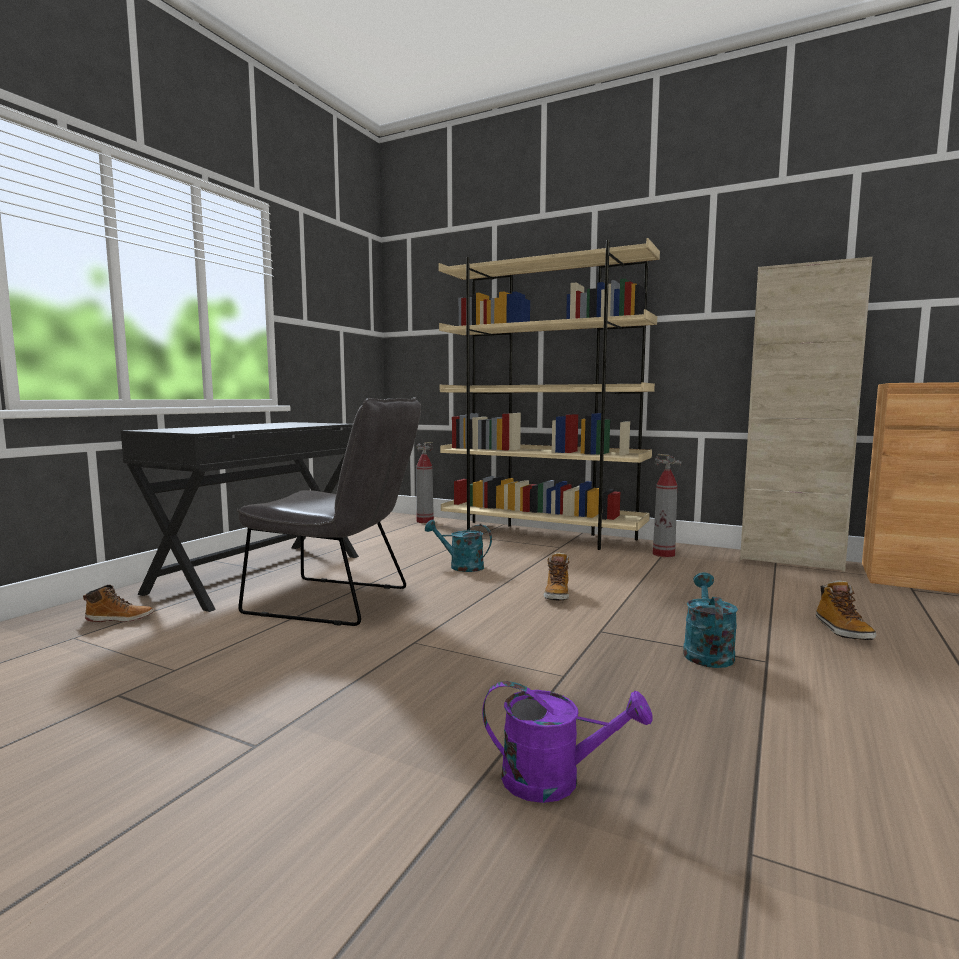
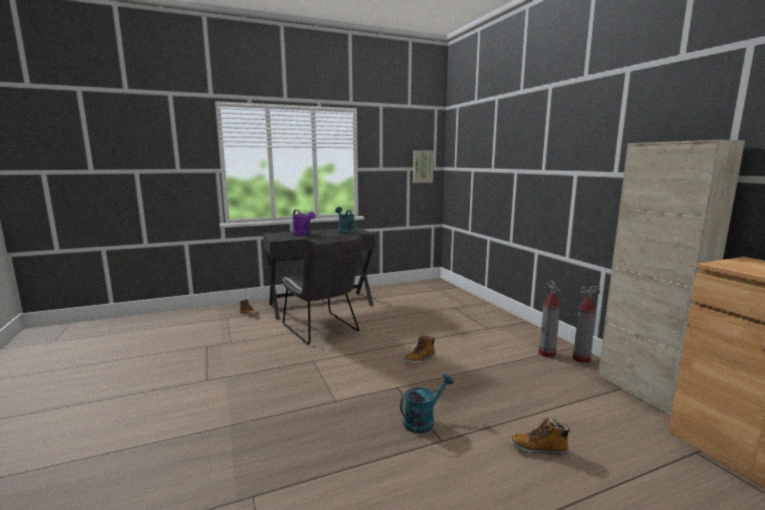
camera: 40 degrees right, 5 degrees up
fire extinguisher [416,442,434,523] -> fire extinguisher moved to [573,286,600,363]
turquoise watering can [425,520,492,572] -> turquoise watering can moved to [335,207,355,234]
beige bookcase [438,238,660,550] -> none
purple watering can [482,681,653,803] -> purple watering can moved to [292,209,316,235]
boot [816,580,877,640] -> boot turned 60 degrees clockwise [511,417,571,455]
none -> picture [413,150,434,183]

